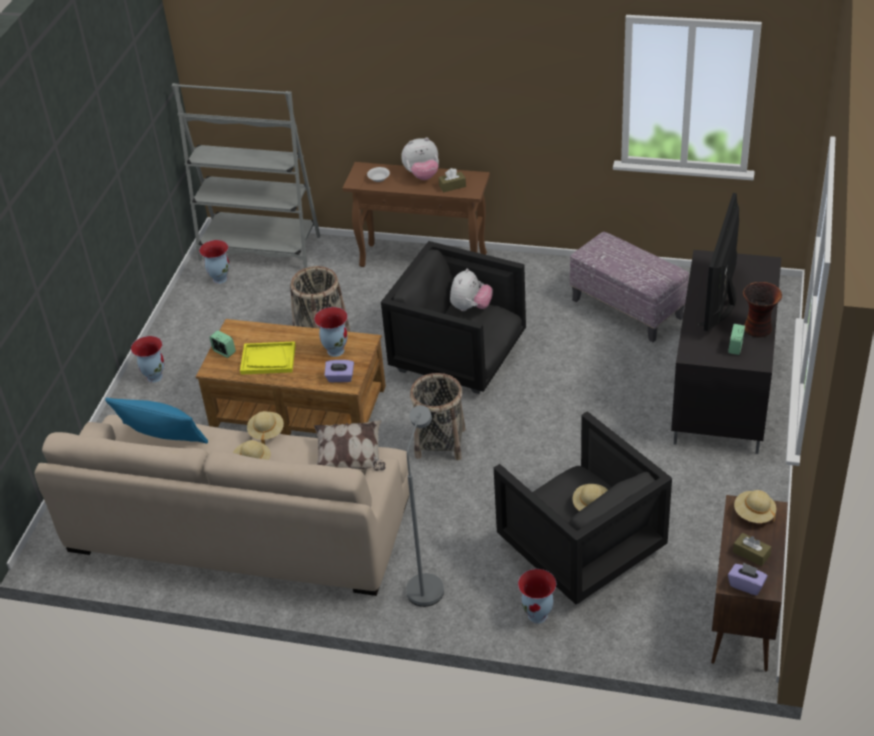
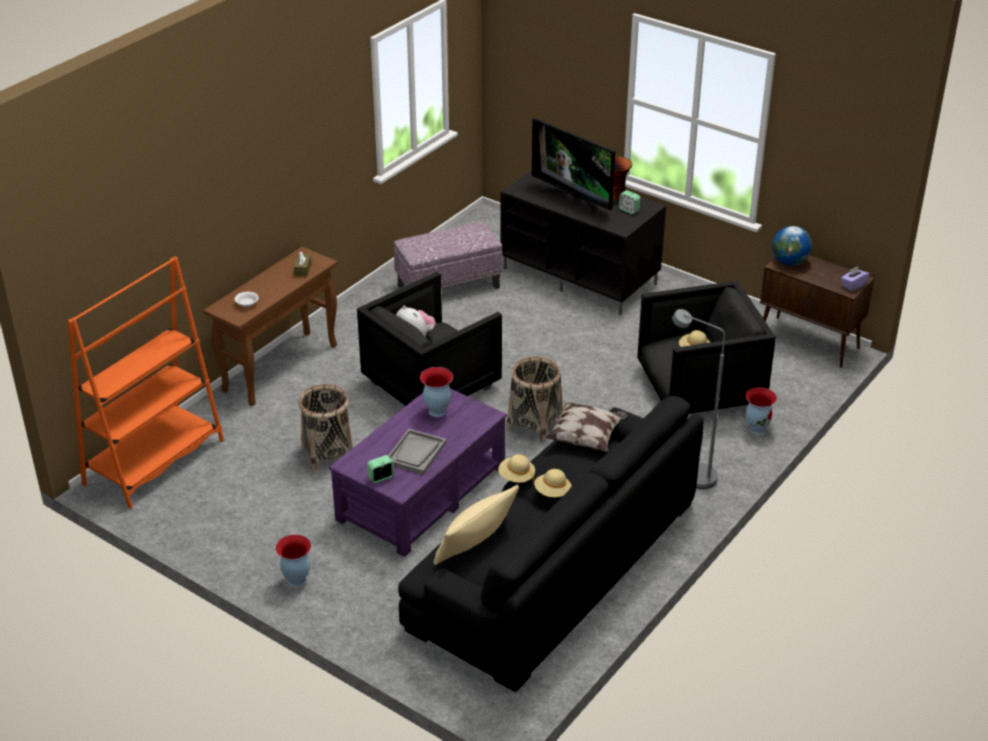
camera: 70 degrees left, 5 degrees down
beige sofa [35,415,410,596] -> black sofa [398,396,704,692]
blue pillow [105,398,208,444] -> beige pillow [434,485,519,565]
grey bookcase [172,83,320,268] -> orange bookcase [68,257,224,509]
brown coffee table [196,319,386,435] -> purple coffee table [329,388,507,557]
vase [199,240,230,284] -> none
yellow tray [240,341,296,375] -> grey tray [388,429,446,475]
purple tissue box [324,360,354,382] -> none
plush toy [401,137,439,180] -> none
brown tissue box [733,533,771,567] -> none
beige hat [734,490,776,523] -> globe [772,226,812,266]

